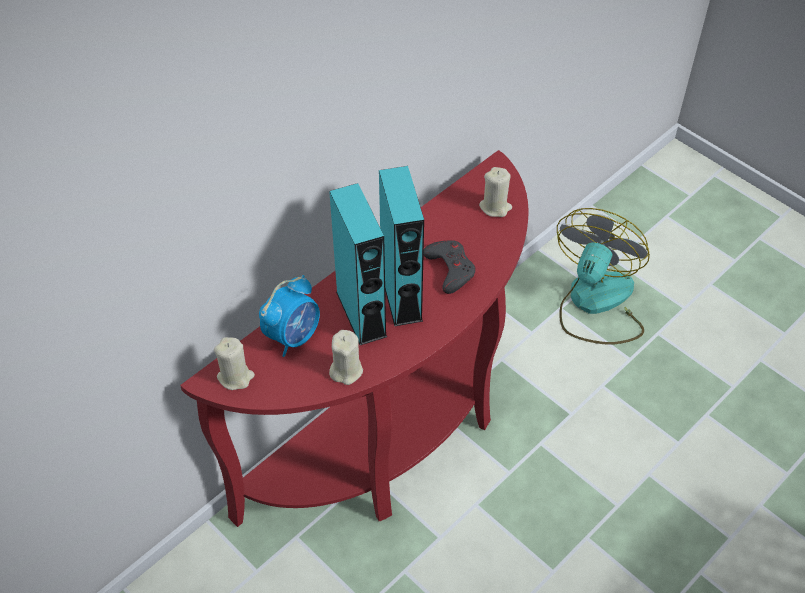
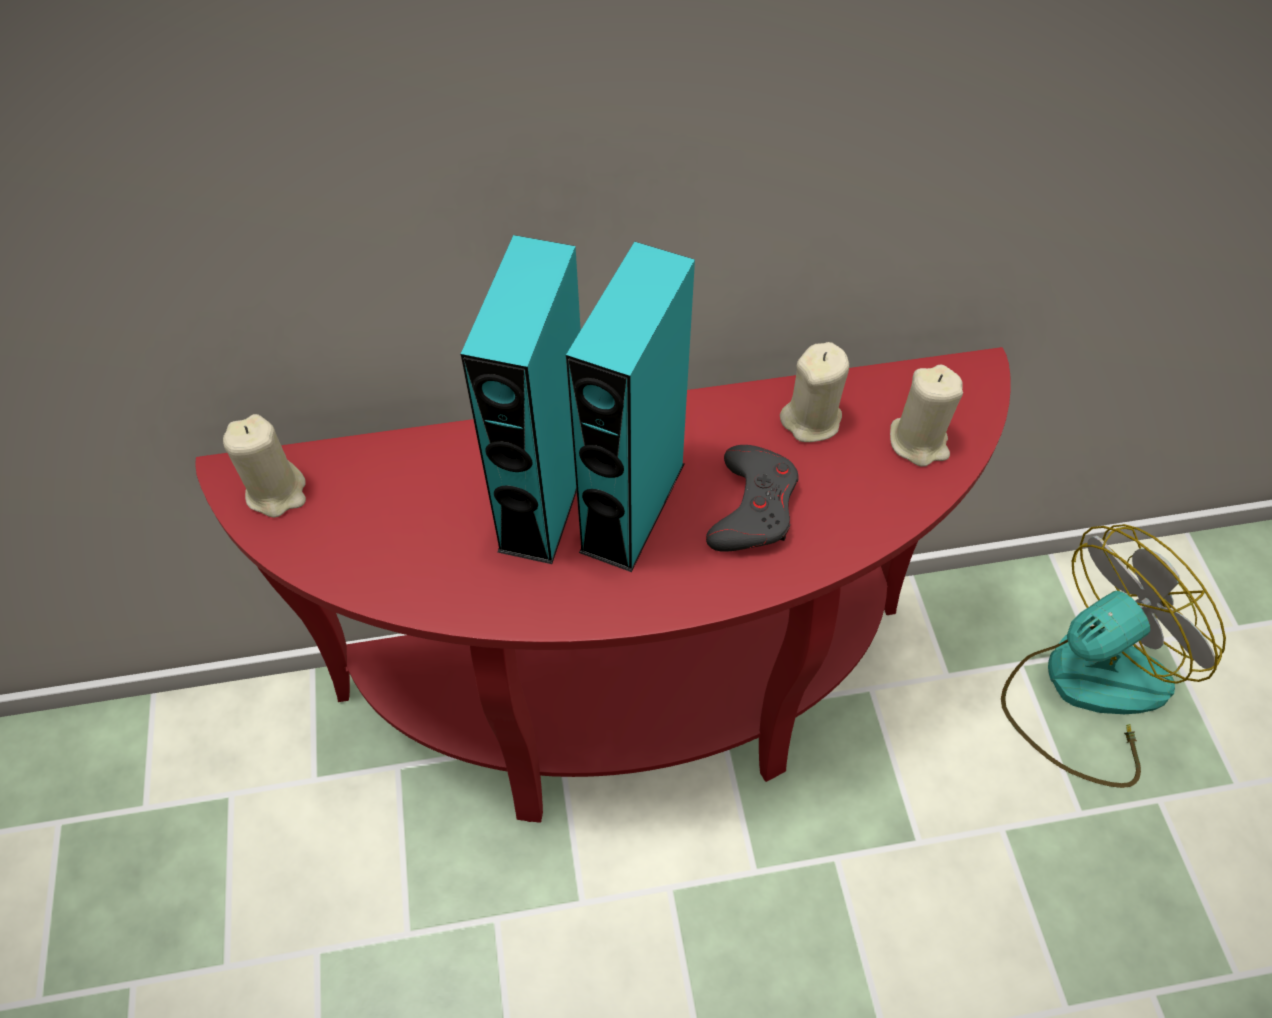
camera: 35 degrees right, 5 degrees up
alarm clock [259,275,320,357] -> none
beige candle [329,330,363,385] -> beige candle moved to [780,342,849,442]

